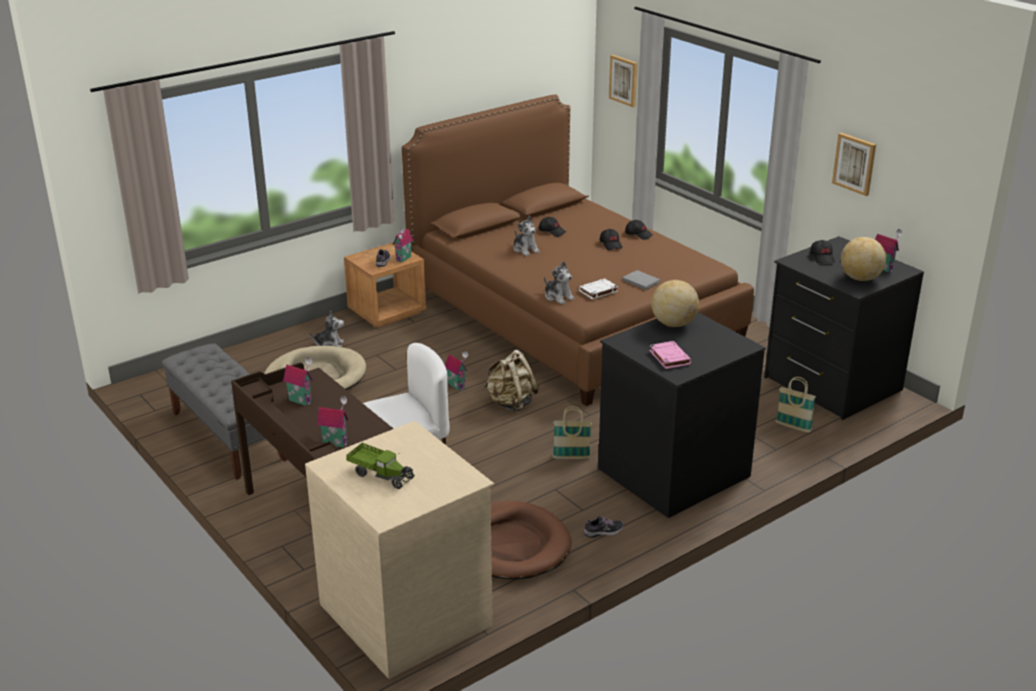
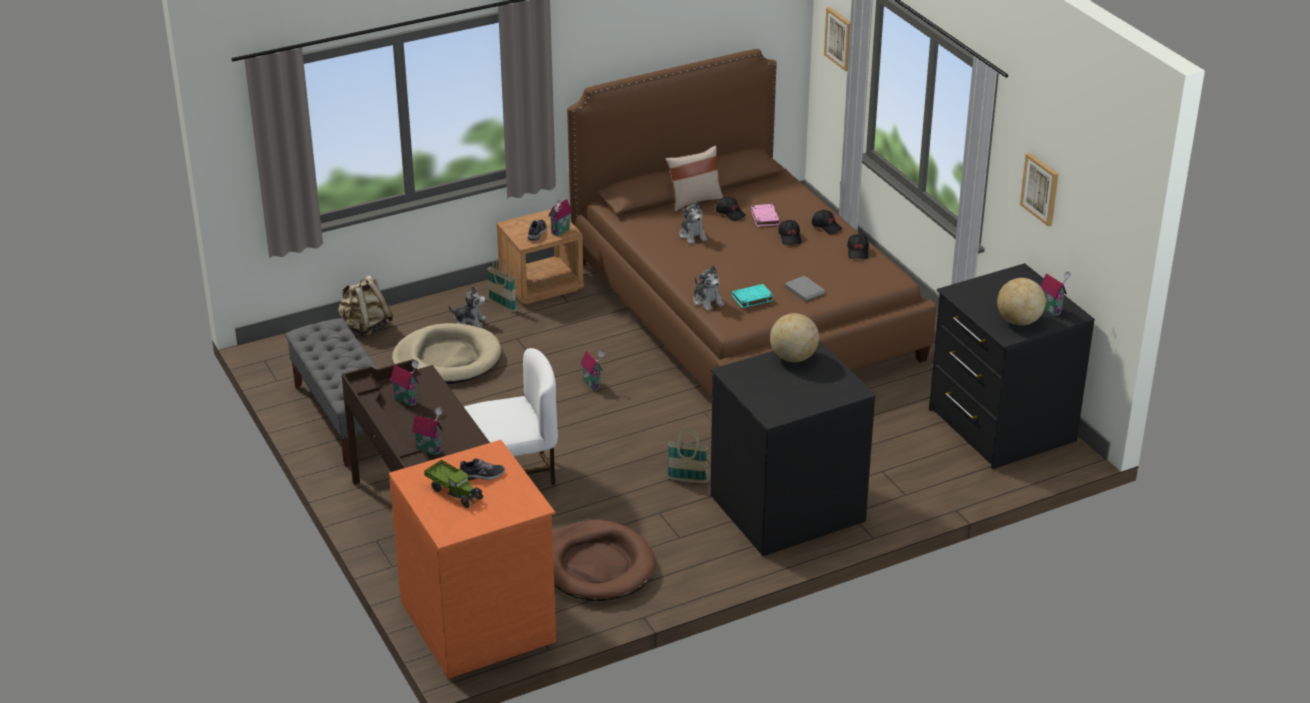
camera: 10 degrees right, 5 degrees up
beige dresser [305,421,494,679] -> orange dresser [389,440,556,679]
beige backpack [484,350,539,412] -> beige backpack moved to [338,275,393,338]
white book [579,279,618,299] -> turquoise book [732,284,774,308]
shoe [584,516,624,538] -> shoe moved to [459,458,505,480]
pink book [650,341,692,369] -> pink book moved to [751,204,780,227]
basket [776,377,816,433] -> basket moved to [487,258,517,312]
black cap [810,240,835,264] -> black cap moved to [847,234,869,259]
none -> beige pillow [665,146,723,211]

